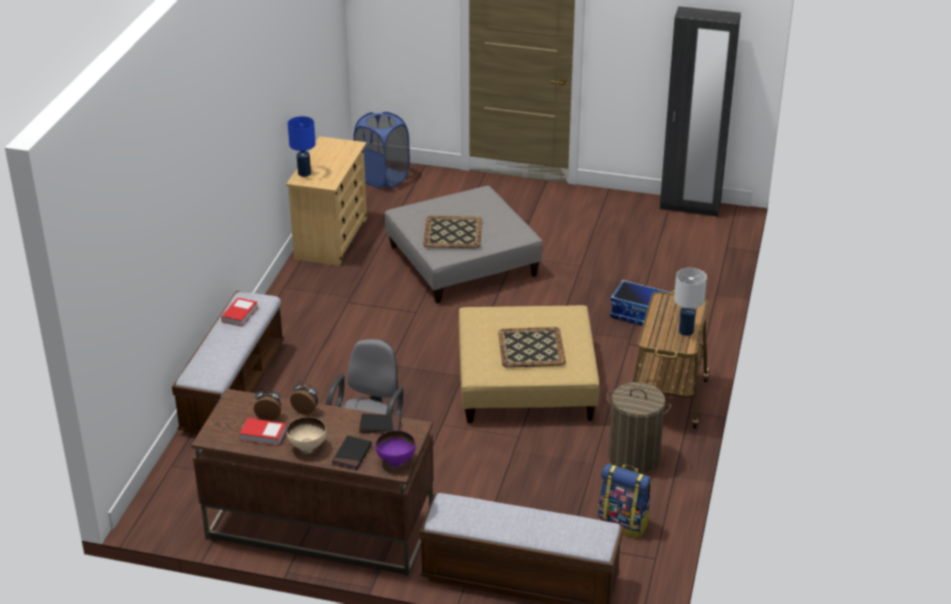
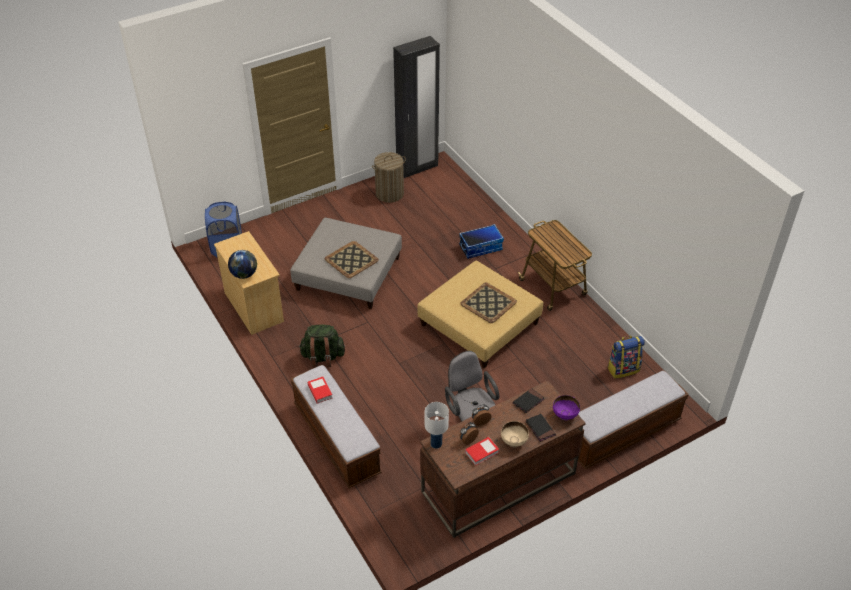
camera: 45 degrees left, 10 degrees up
blue table lamp [288,116,316,177] -> globe [228,250,257,279]
laundry basket [606,382,671,473] -> laundry basket moved to [372,152,406,203]
white table lamp [674,268,707,336] -> white table lamp moved to [425,402,449,449]
none -> green backpack [299,325,345,368]

